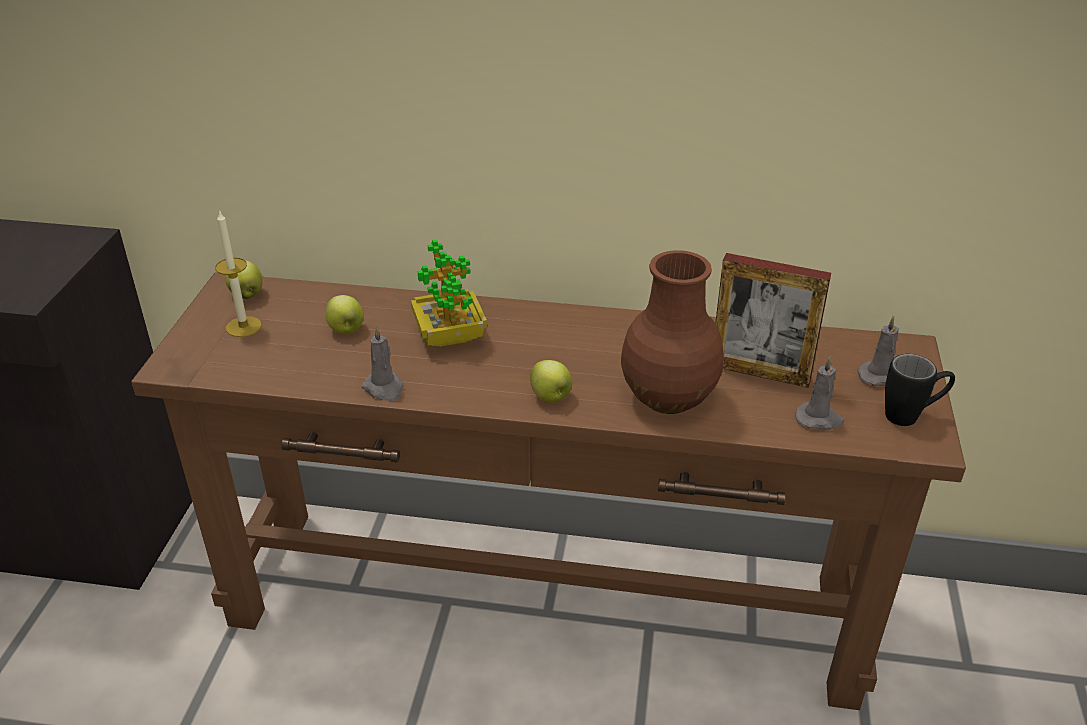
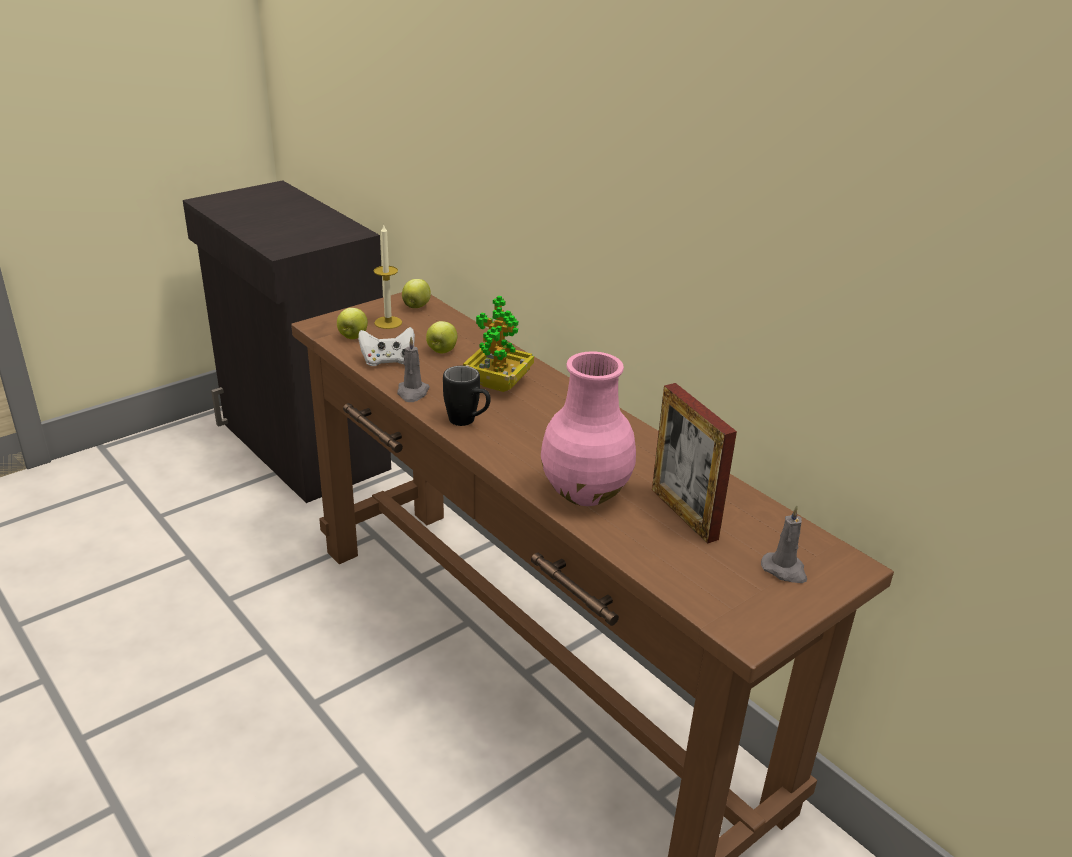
camera: 40 degrees right, 5 degrees down
apple [530,360,572,402] -> apple moved to [337,308,368,339]
brown vase [621,250,724,414] -> pink vase [541,351,636,506]
grey candle [795,356,844,430] -> none
black mug [885,354,955,426] -> black mug moved to [443,366,491,426]
none -> white game controller [358,327,415,366]

